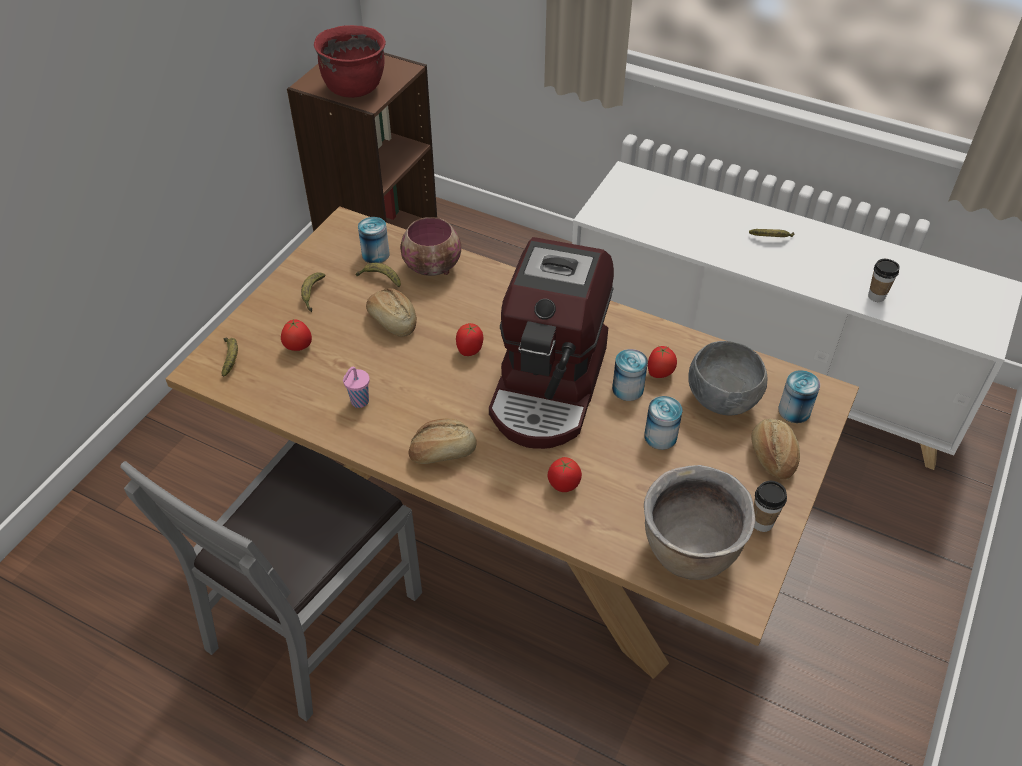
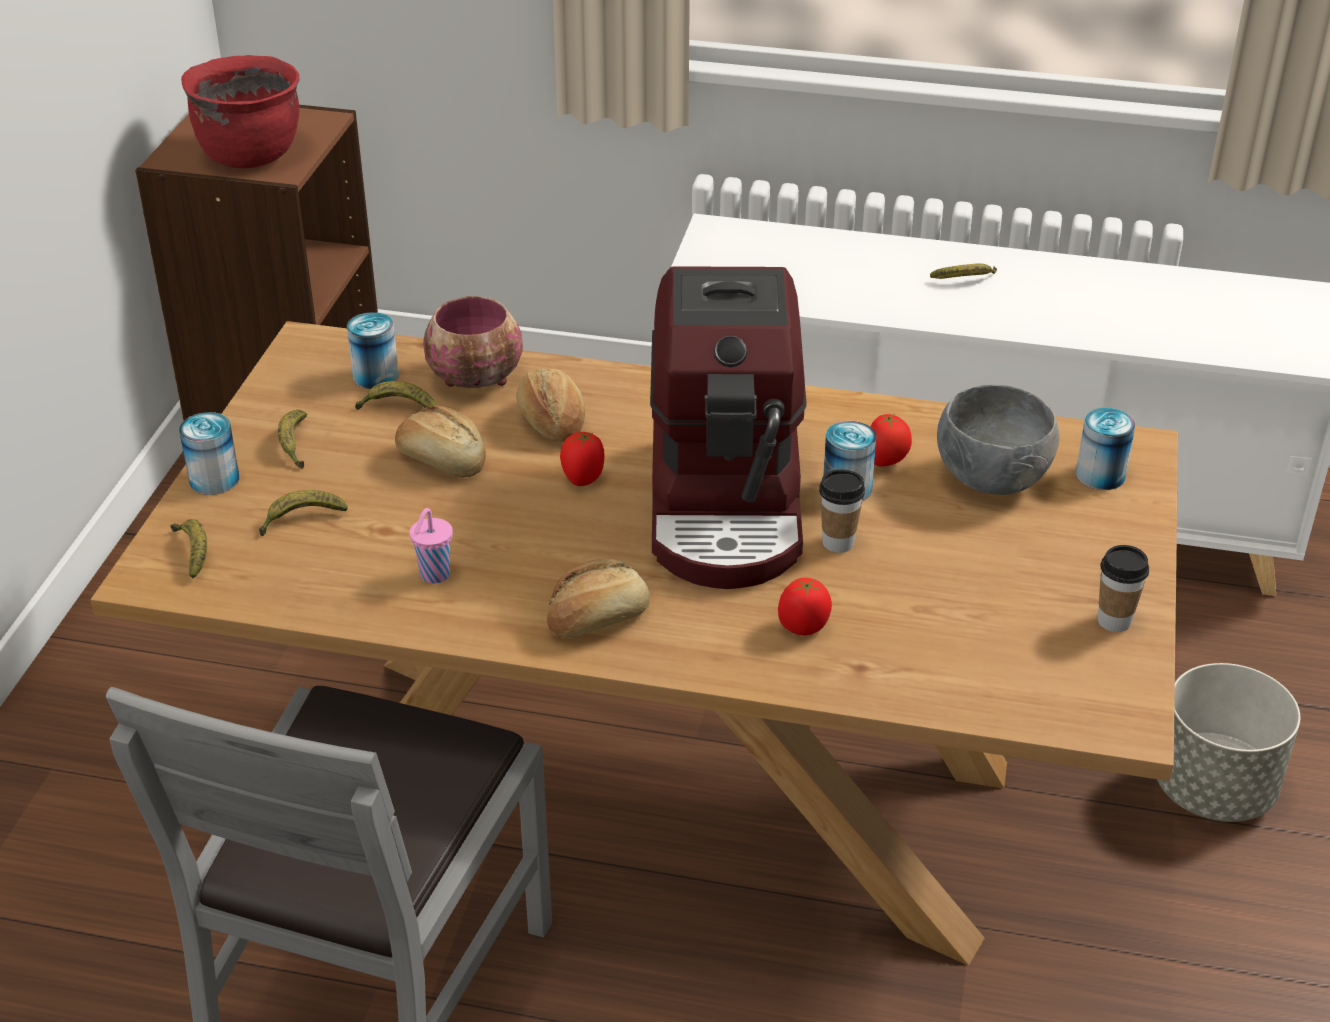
camera: 15 degrees left, 10 degrees down
tomato [281,319,312,351] -> banana [259,490,348,536]
can [644,396,682,450] -> can moved to [179,412,239,495]
brown cooking pot [644,465,755,580] -> none
bread [751,419,800,480] -> bread moved to [516,369,585,442]
cup [868,259,900,302] -> cup moved to [819,469,865,553]
none -> grey planter [1157,663,1300,822]

